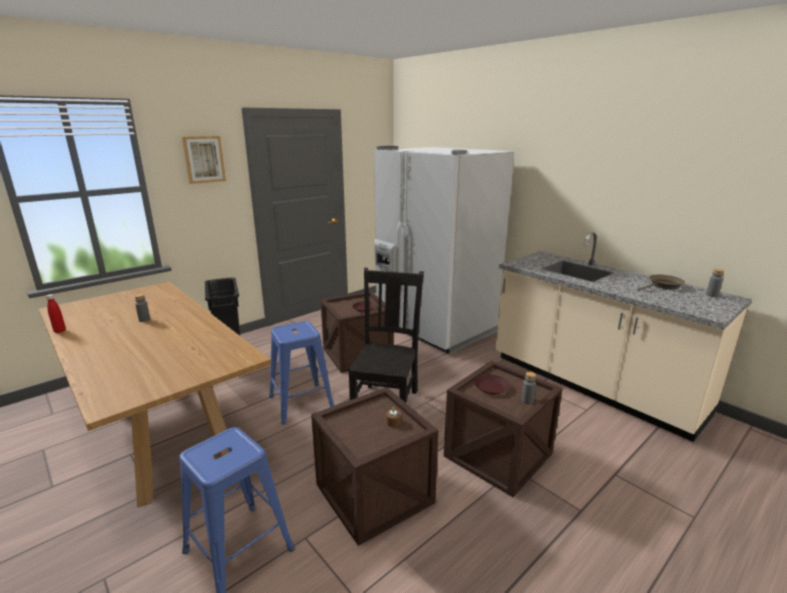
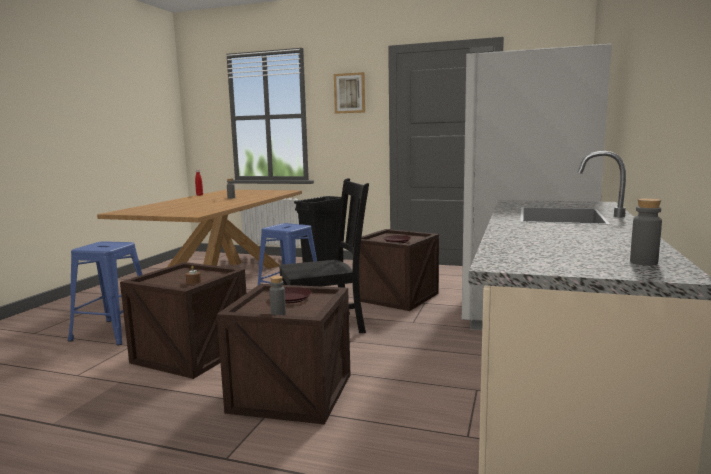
camera: 60 degrees right, 10 degrees down
brown frying pan [637,274,685,291] -> none

